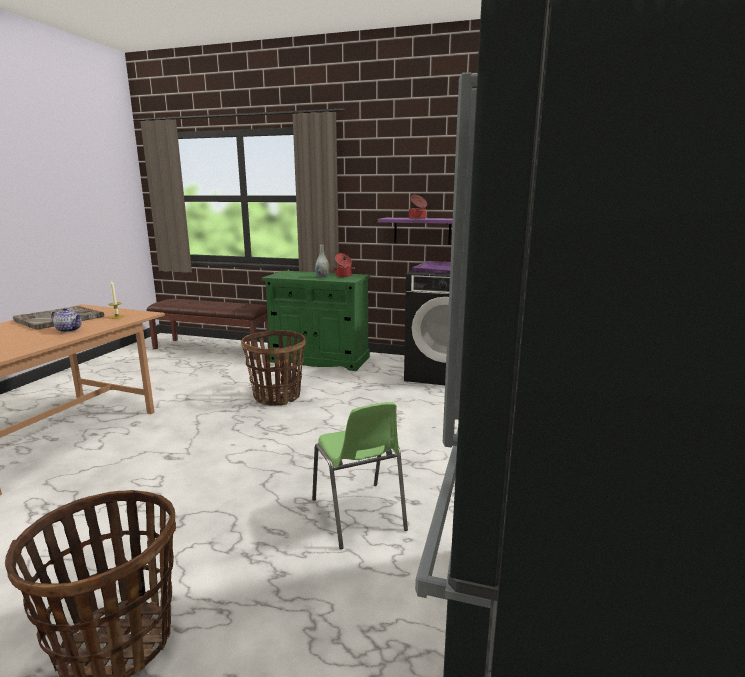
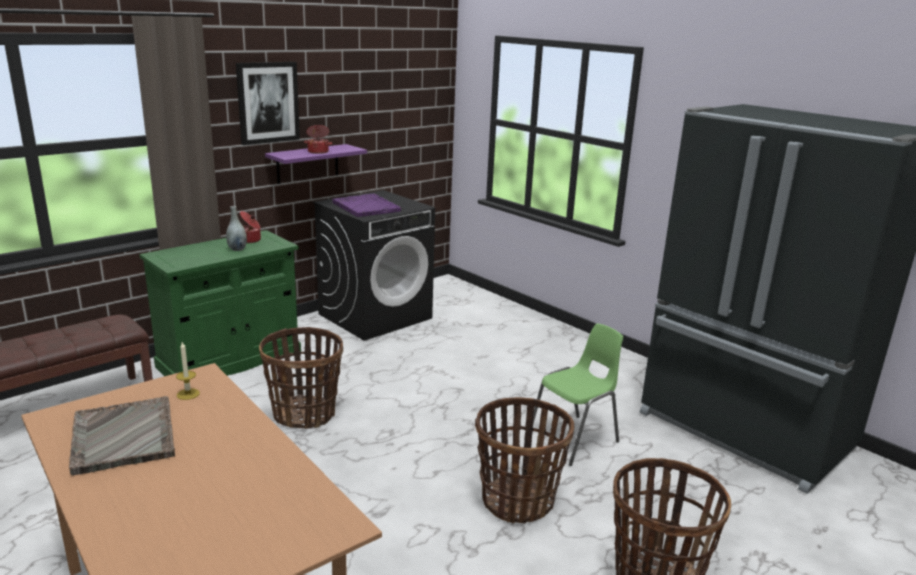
camera: 60 degrees left, 5 degrees up
teapot [51,308,81,332] -> none
green chair [312,402,408,549] -> green chair turned 45 degrees counterclockwise [533,323,623,466]
none -> picture [236,62,300,145]
none -> basket [475,397,574,524]

